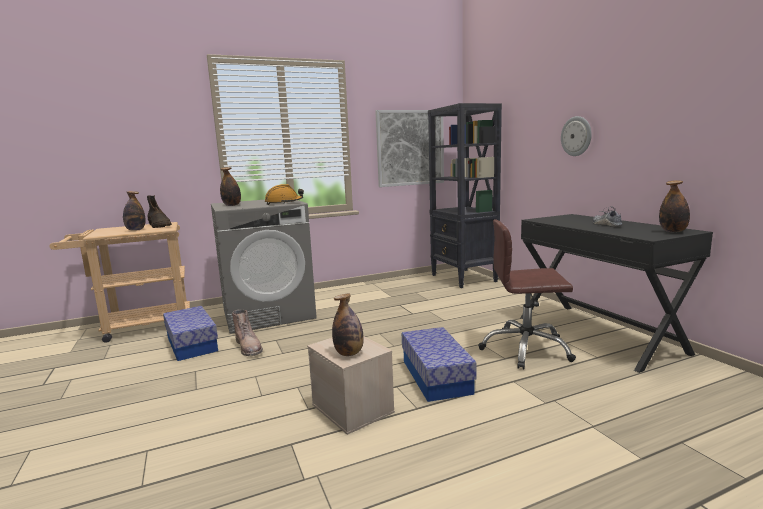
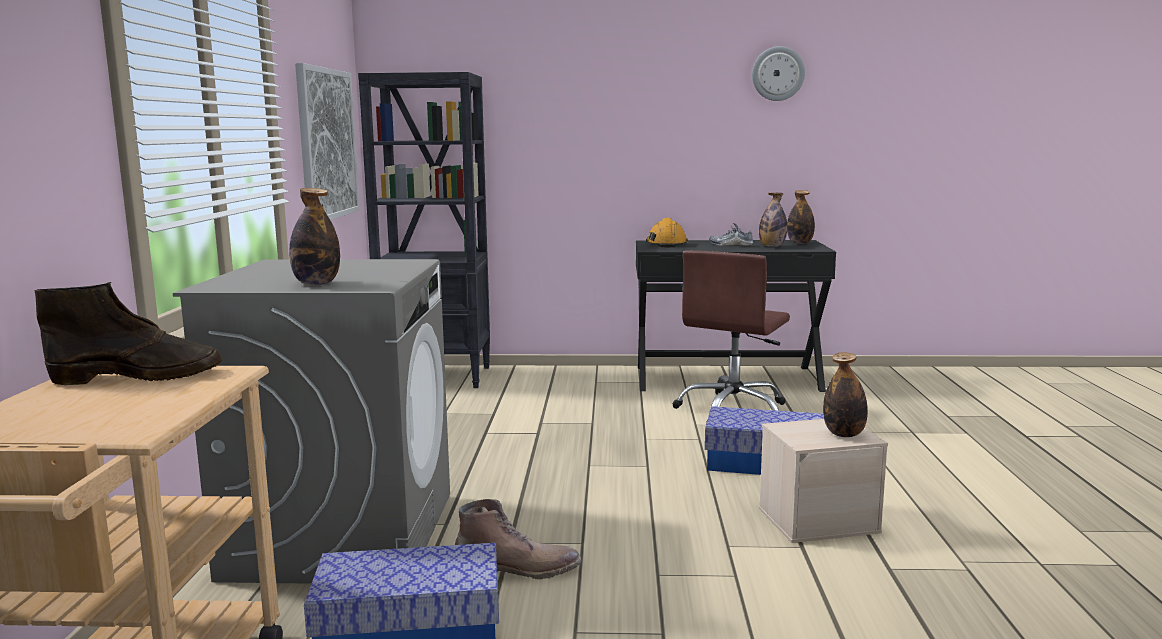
camera: 65 degrees left, 0 degrees up
bottle [123,191,146,231] -> bottle moved to [759,193,787,247]
orange hard hat [265,184,304,205] -> orange hard hat moved to [646,218,688,248]
wall clock [561,116,592,156] -> wall clock moved to [752,46,805,101]

